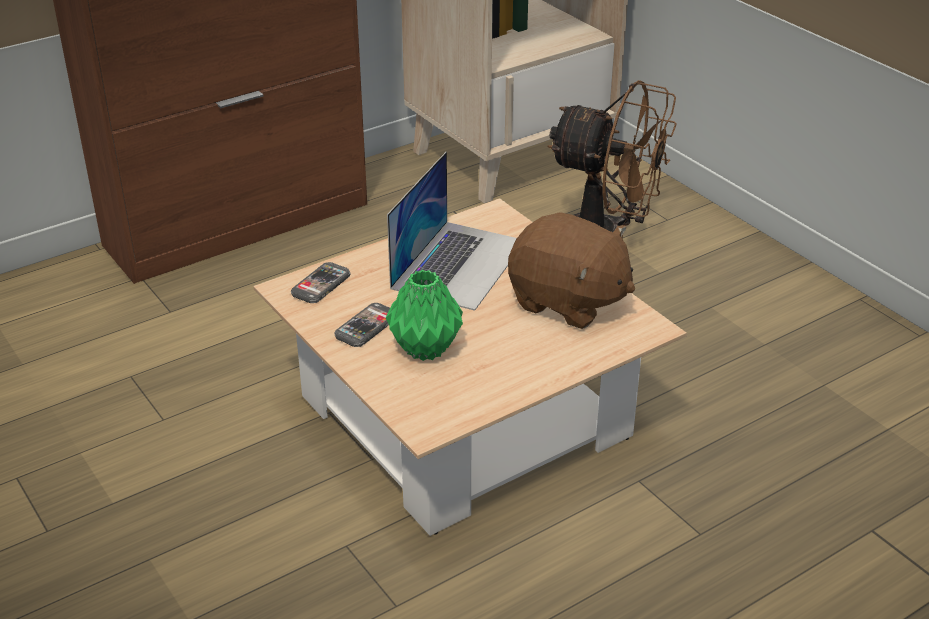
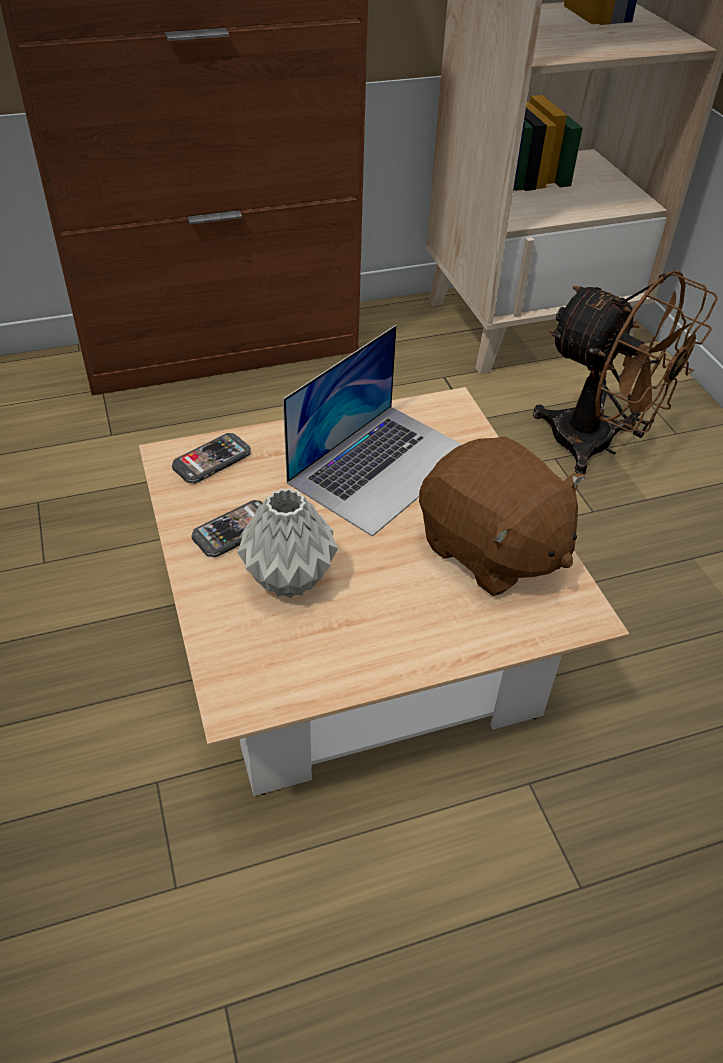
camera: 15 degrees right, 10 degrees up
green vase [386,270,463,361] -> grey vase [237,488,338,598]

